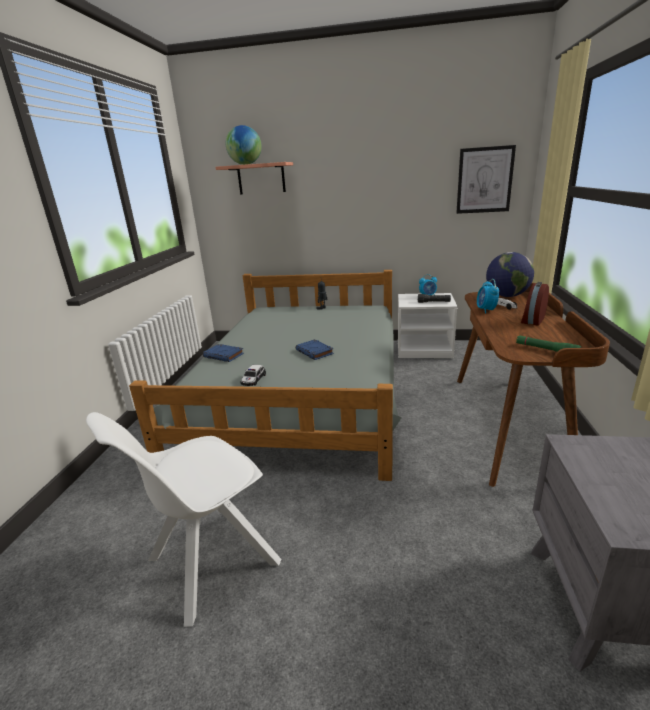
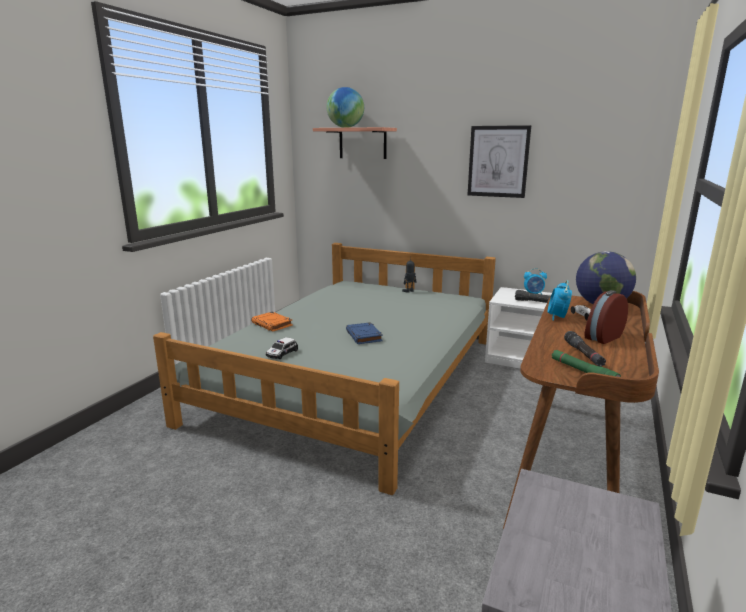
camera: 15 degrees right, 5 degrees down
white chair [86,412,281,627] -> none
blue book [203,344,244,362] -> orange book [251,312,293,332]
picture [456,145,516,214] -> picture moved to [468,125,531,198]
none -> black flashlight [564,331,606,367]

